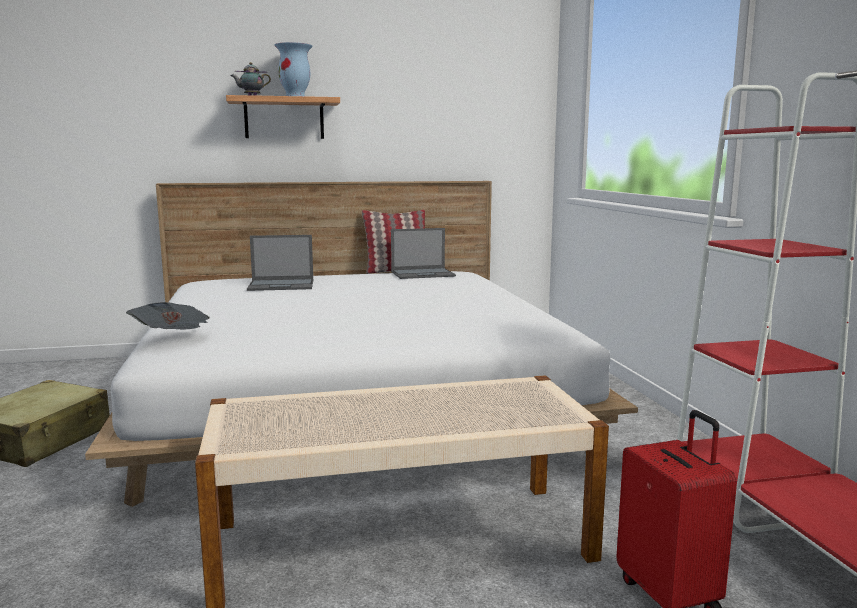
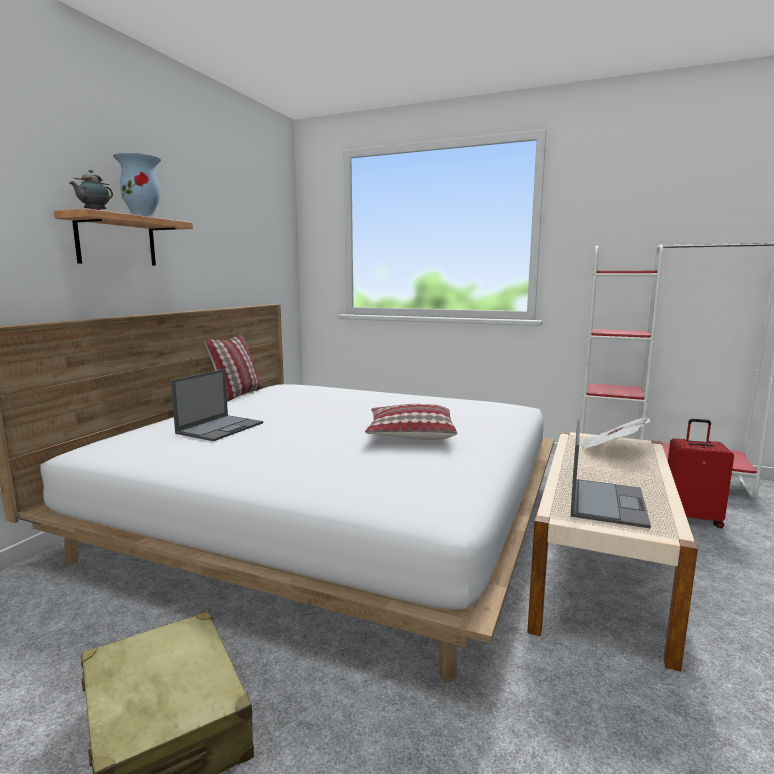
camera: 55 degrees left, 0 degrees up
newspaper [126,302,209,329] -> newspaper moved to [579,418,650,450]
laptop [391,228,456,279] -> laptop moved to [571,420,651,528]
none -> pillow [365,404,457,440]

